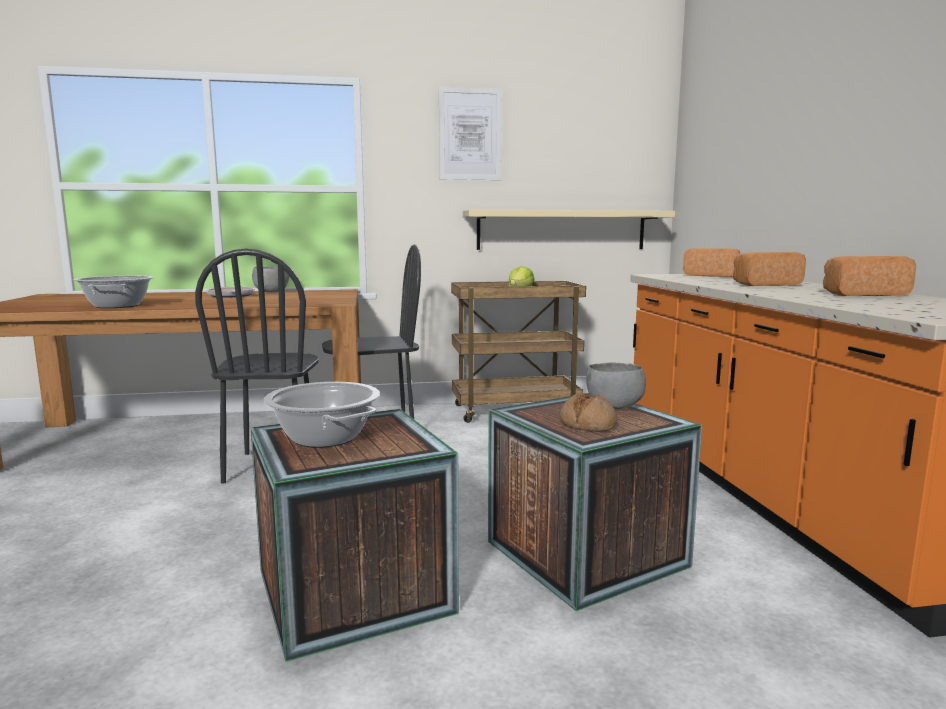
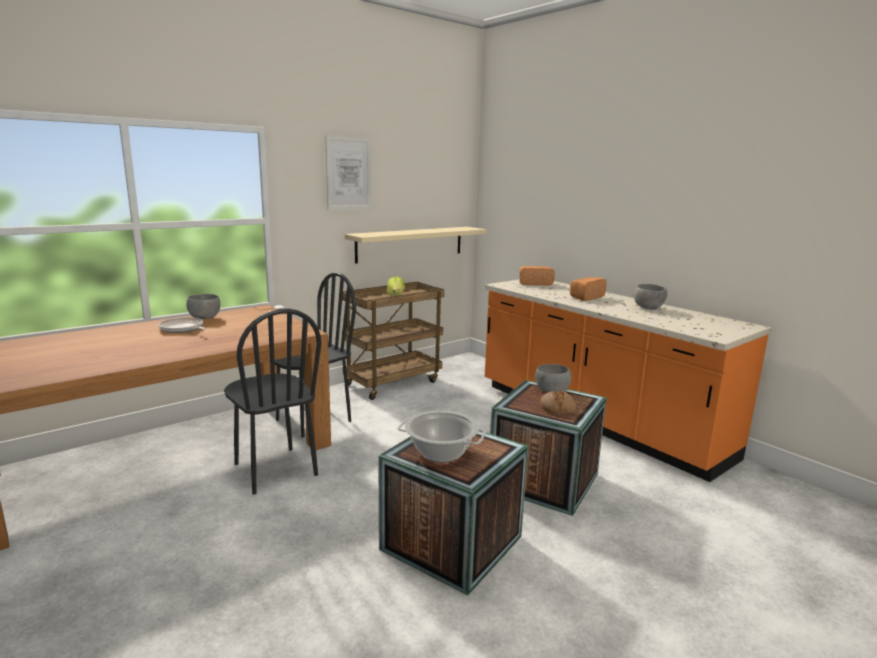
camera: 30 degrees left, 5 degrees up
cooking pot [73,276,154,308] -> none
bread [823,256,916,296] -> grey bowl [634,284,667,310]

